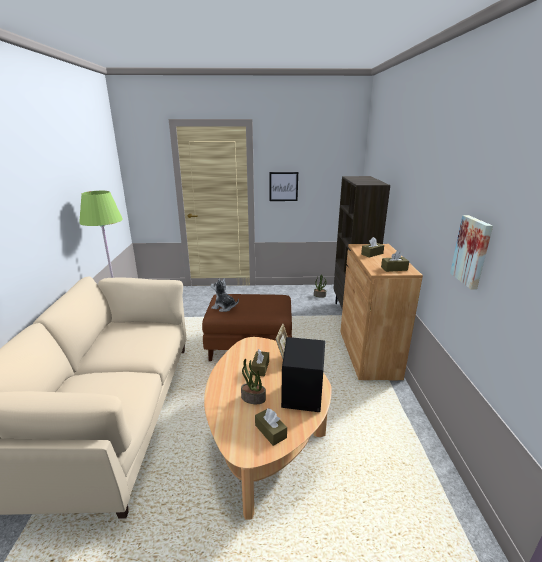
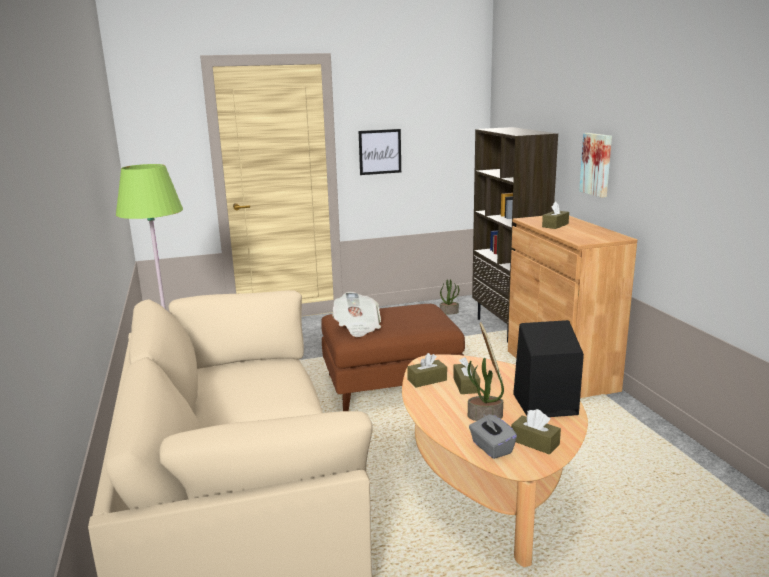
camera: 15 degrees left, 5 degrees down
plush toy [211,278,239,312] -> newspaper [332,292,381,337]
brown tissue box [381,250,409,272] -> brown tissue box moved to [407,353,447,387]
picture [450,215,493,290] -> picture moved to [579,133,612,198]
none -> grey tissue box [469,414,517,459]

